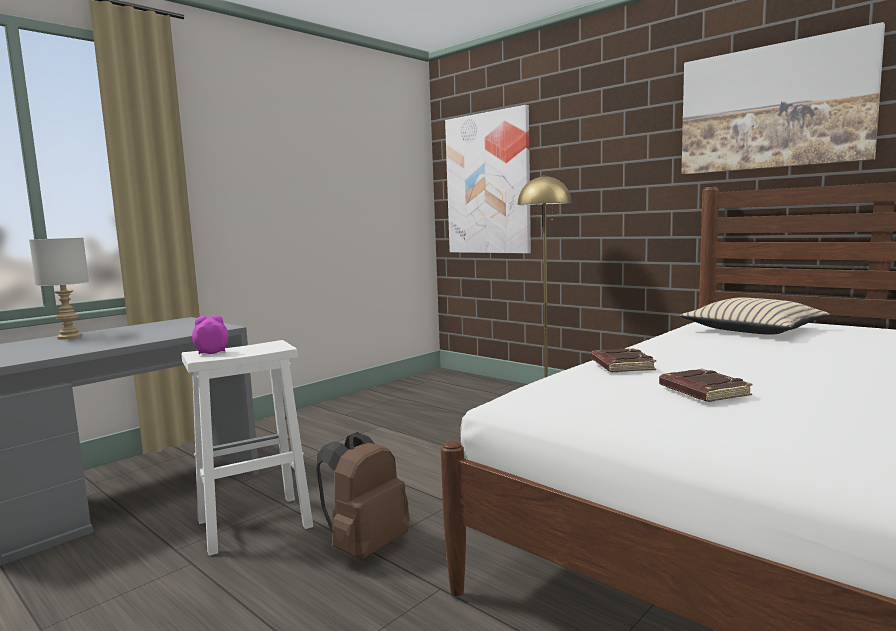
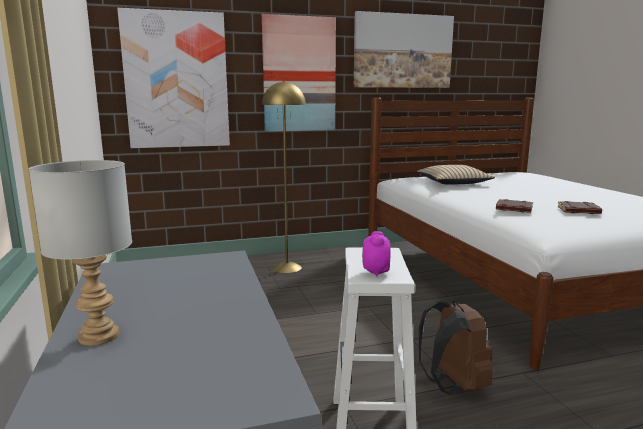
camera: 60 degrees left, 5 degrees up
none -> picture [262,14,336,132]

